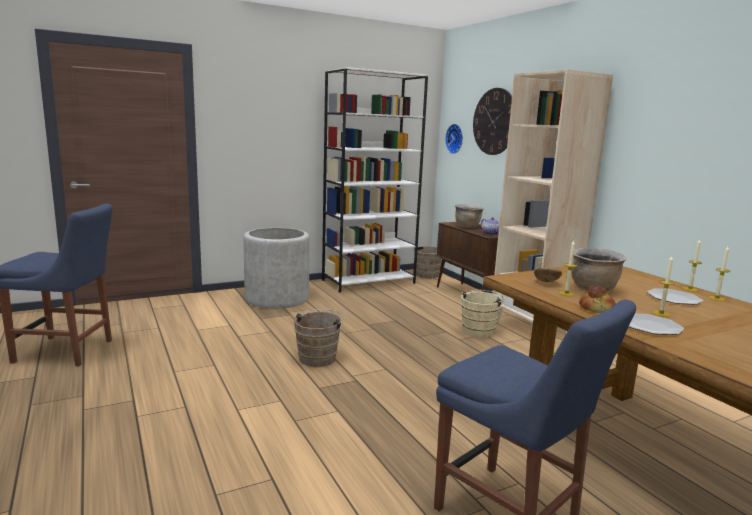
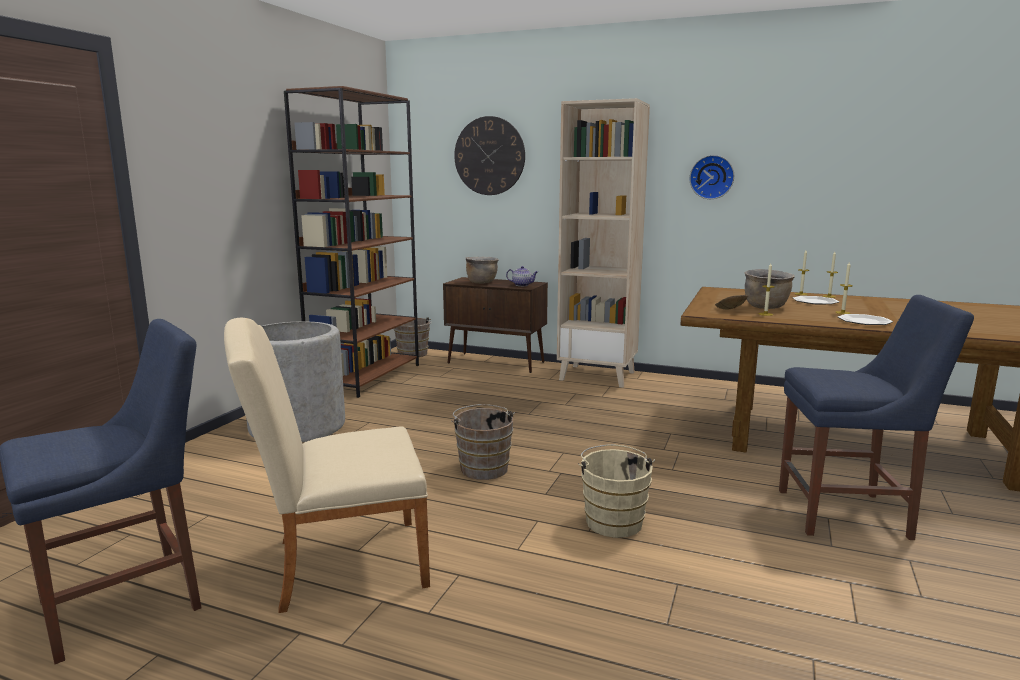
camera: 40 degrees left, 0 degrees up
white bookcase [322,67,428,293] -> brown bookcase [284,86,419,398]
wall clock [445,124,463,154] -> wall clock moved to [690,155,734,199]
beige bucket [461,290,505,338] -> beige bucket moved to [578,444,655,538]
bread [579,285,616,313] -> none
none -> beige chair [224,318,430,613]

